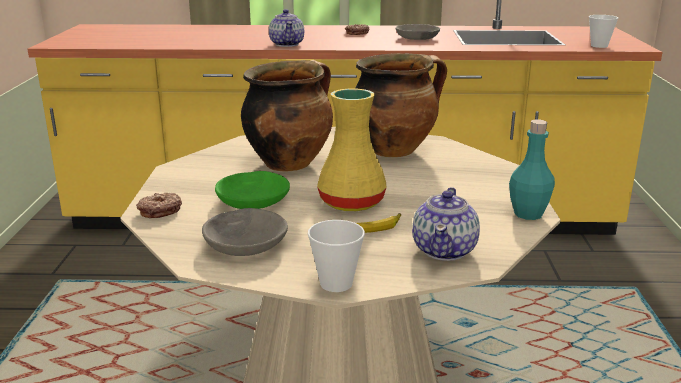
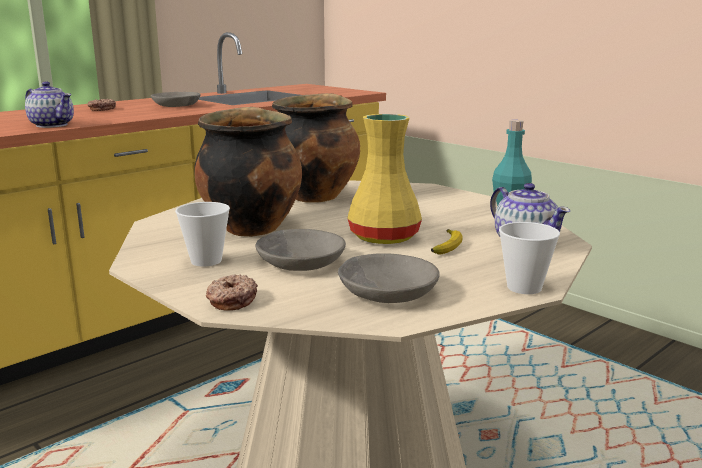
camera: 45 degrees left, 5 degrees down
green bowl [215,171,290,209] -> grey bowl [255,229,346,271]
cup [589,15,618,48] -> cup moved to [175,202,230,267]

